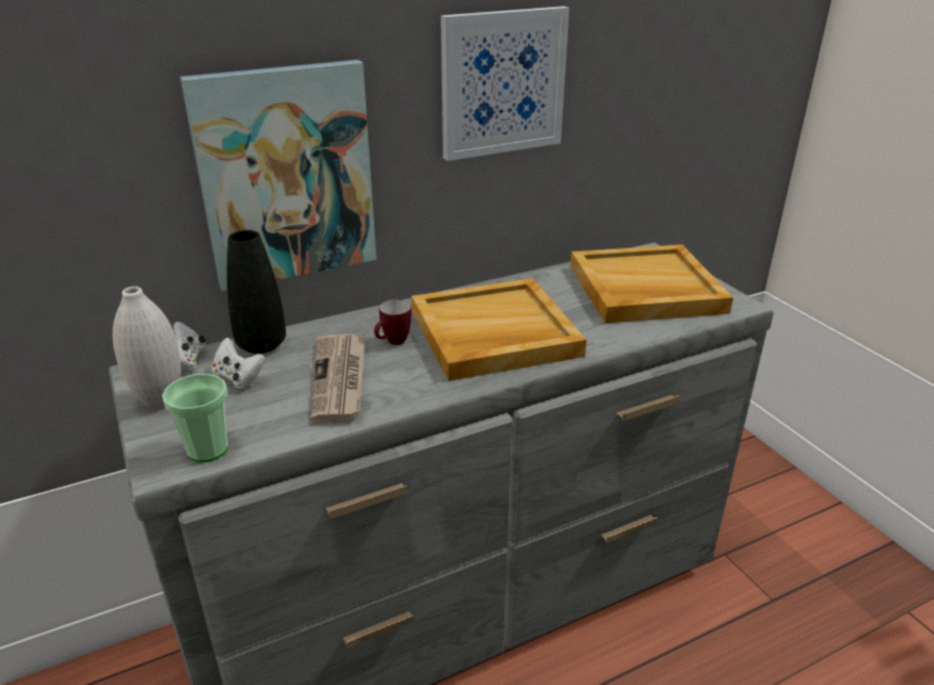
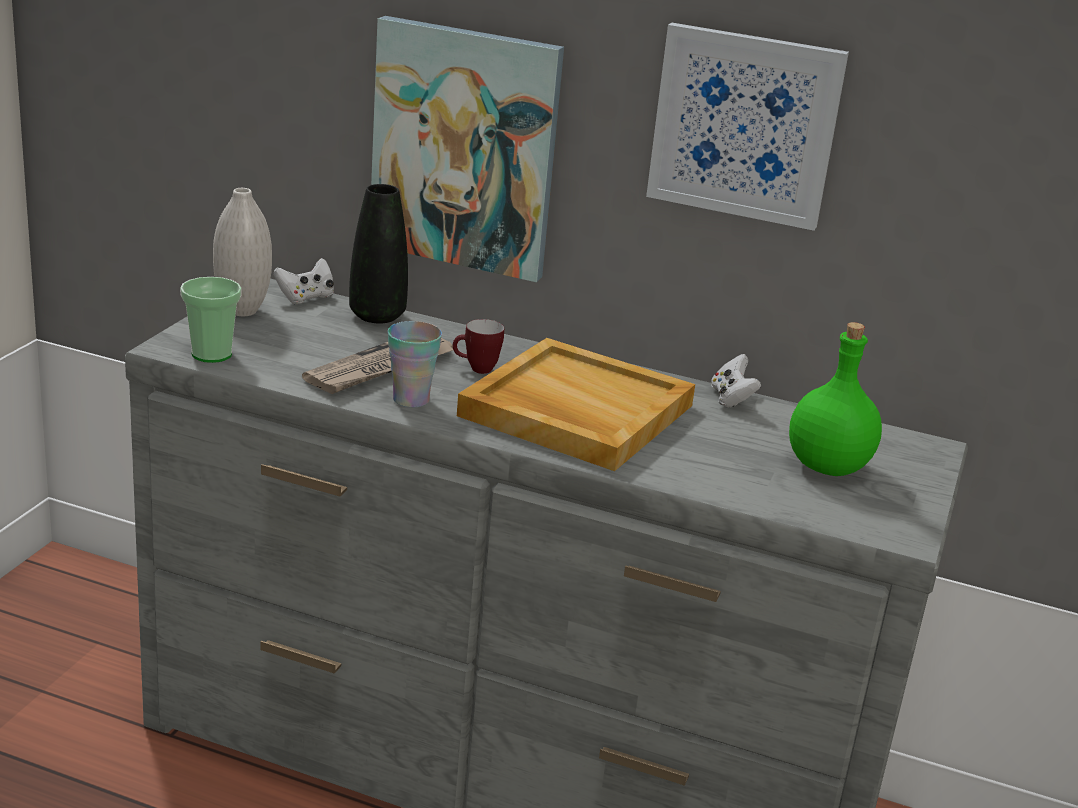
camera: 45 degrees right, 5 degrees down
white game controller [211,337,266,389] -> white game controller moved to [711,354,761,407]
beige tray [570,244,733,323] -> green bottle [789,322,882,476]
none -> cup [388,321,442,408]

